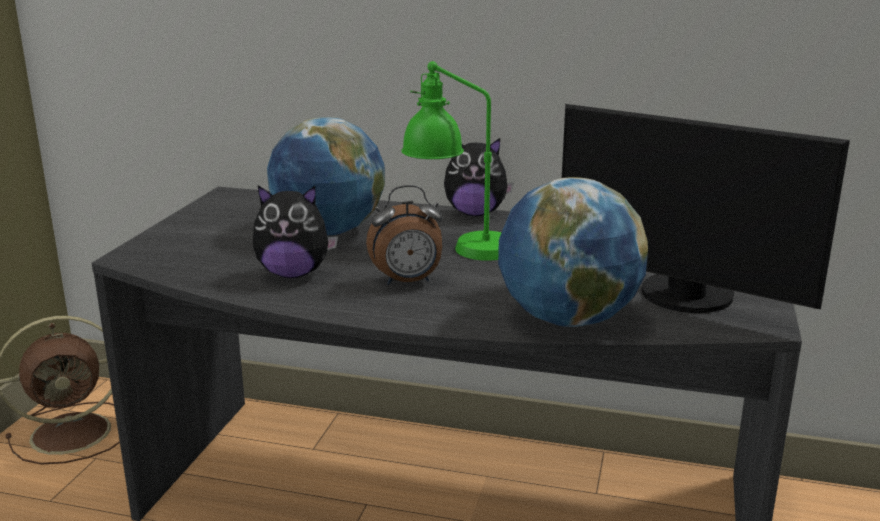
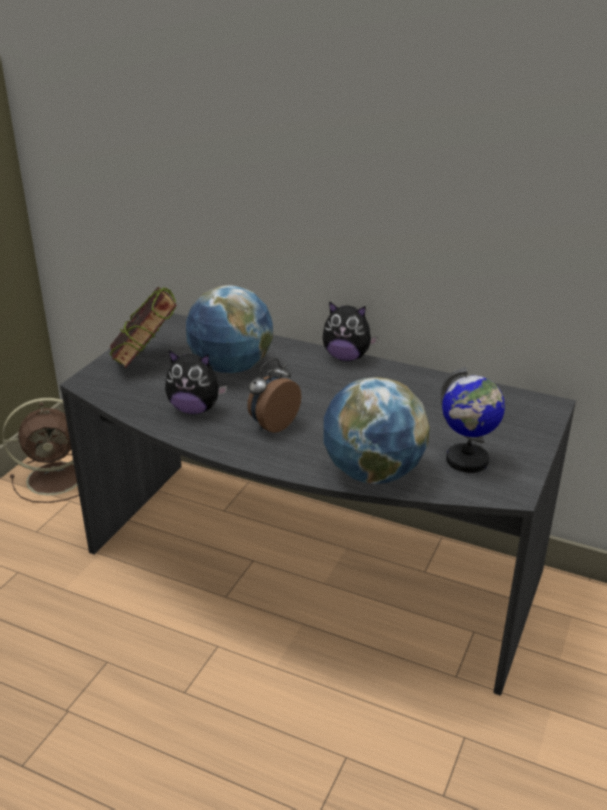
camera: 10 degrees right, 10 degrees up
alarm clock [366,185,443,285] -> alarm clock turned 135 degrees clockwise [247,358,301,433]
green table lamp [401,61,502,261] -> none
monitor [562,104,850,313] -> globe [440,367,505,473]
none -> book [110,286,177,368]

